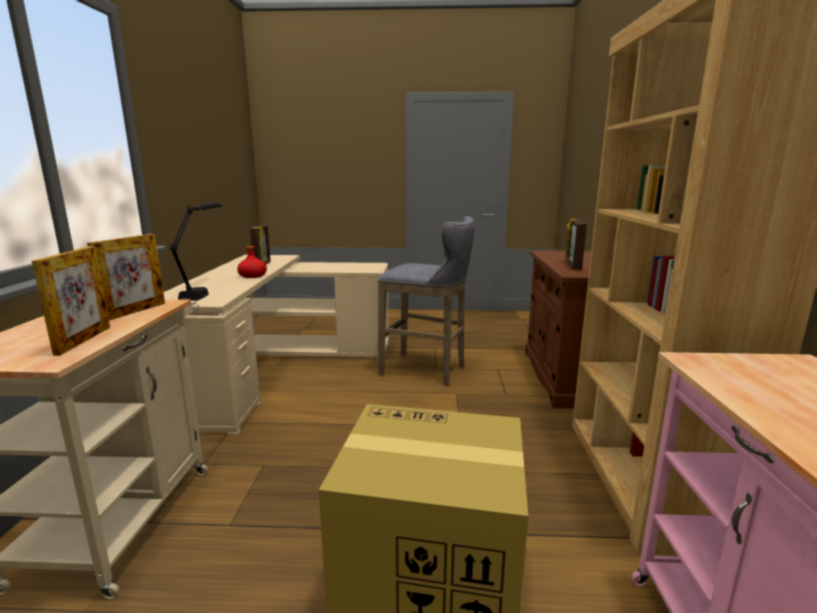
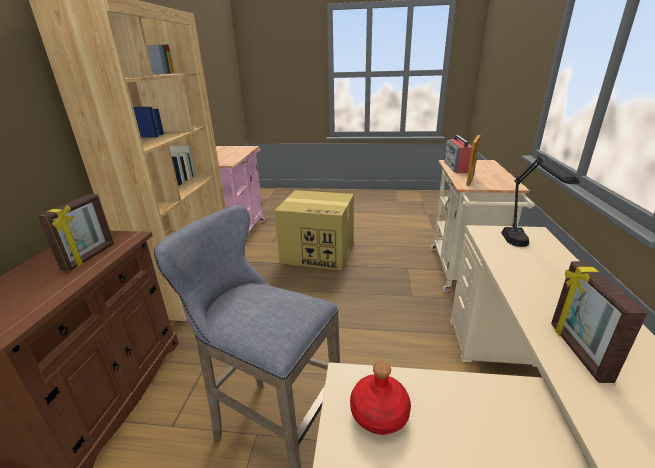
camera: 175 degrees left, 10 degrees up
picture frame [32,246,110,356] -> radio [444,135,472,173]
red bottle [237,246,267,278] -> red bottle moved to [350,362,411,435]

